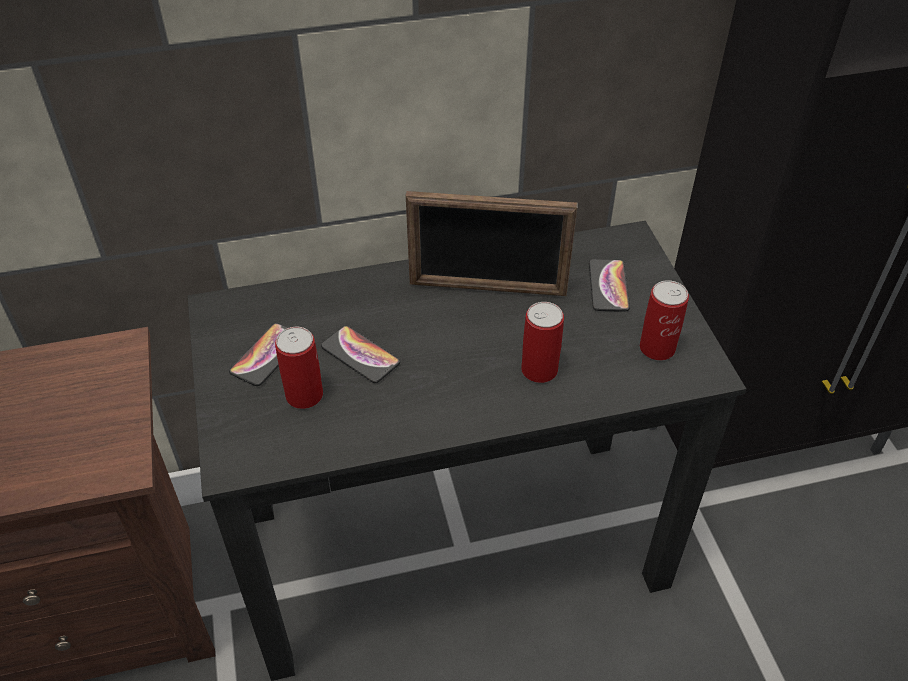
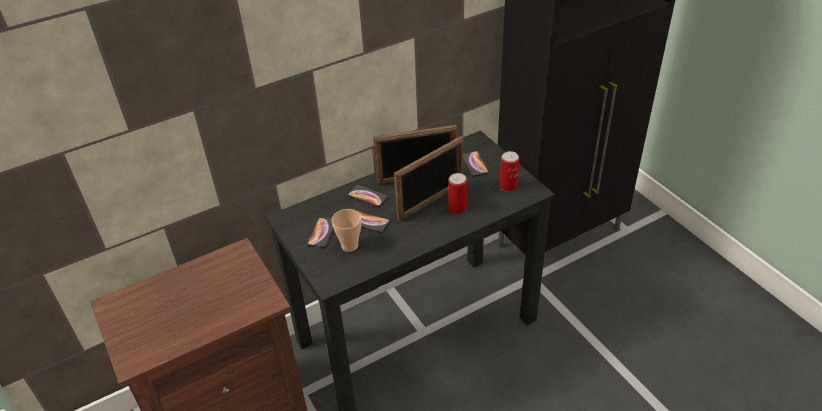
camera: 15 degrees left, 5 degrees down
can [275,327,323,409] -> cup [331,209,361,252]
none -> phone [348,185,388,207]
none -> picture frame [394,136,463,222]

